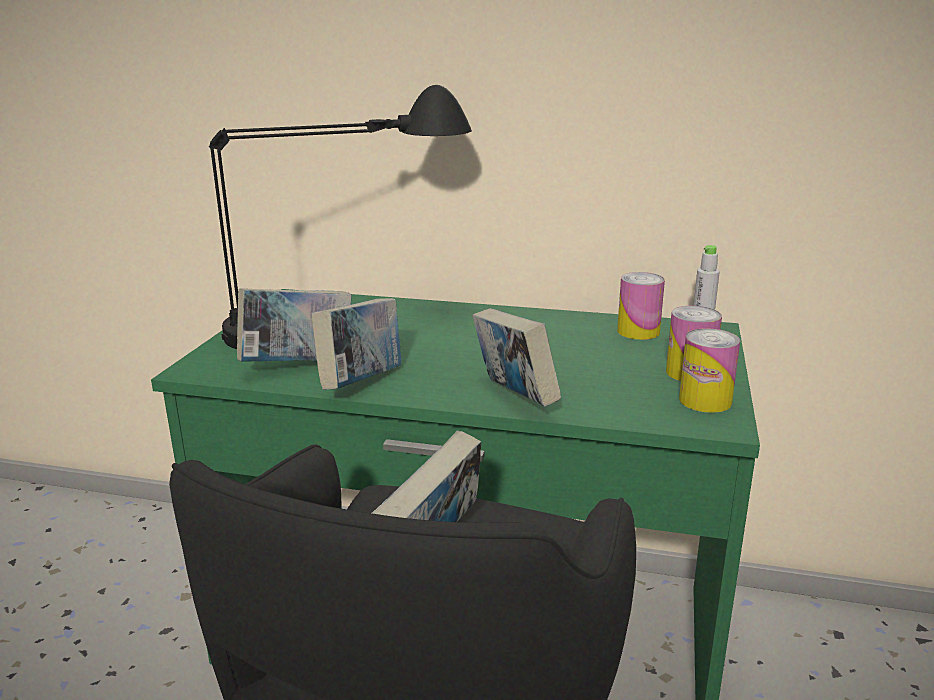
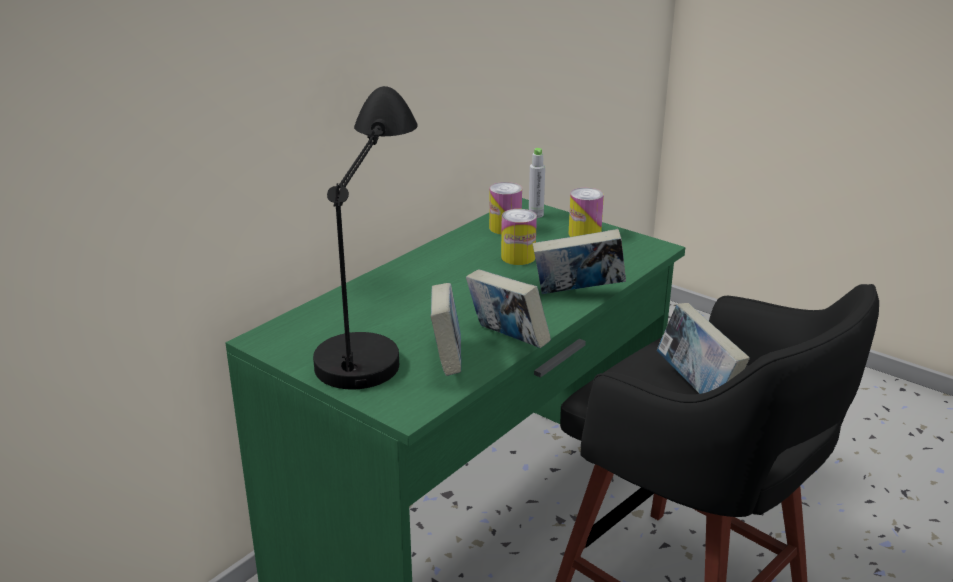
camera: 65 degrees left, 5 degrees up
can [679,328,740,413] -> can moved to [501,209,537,265]

